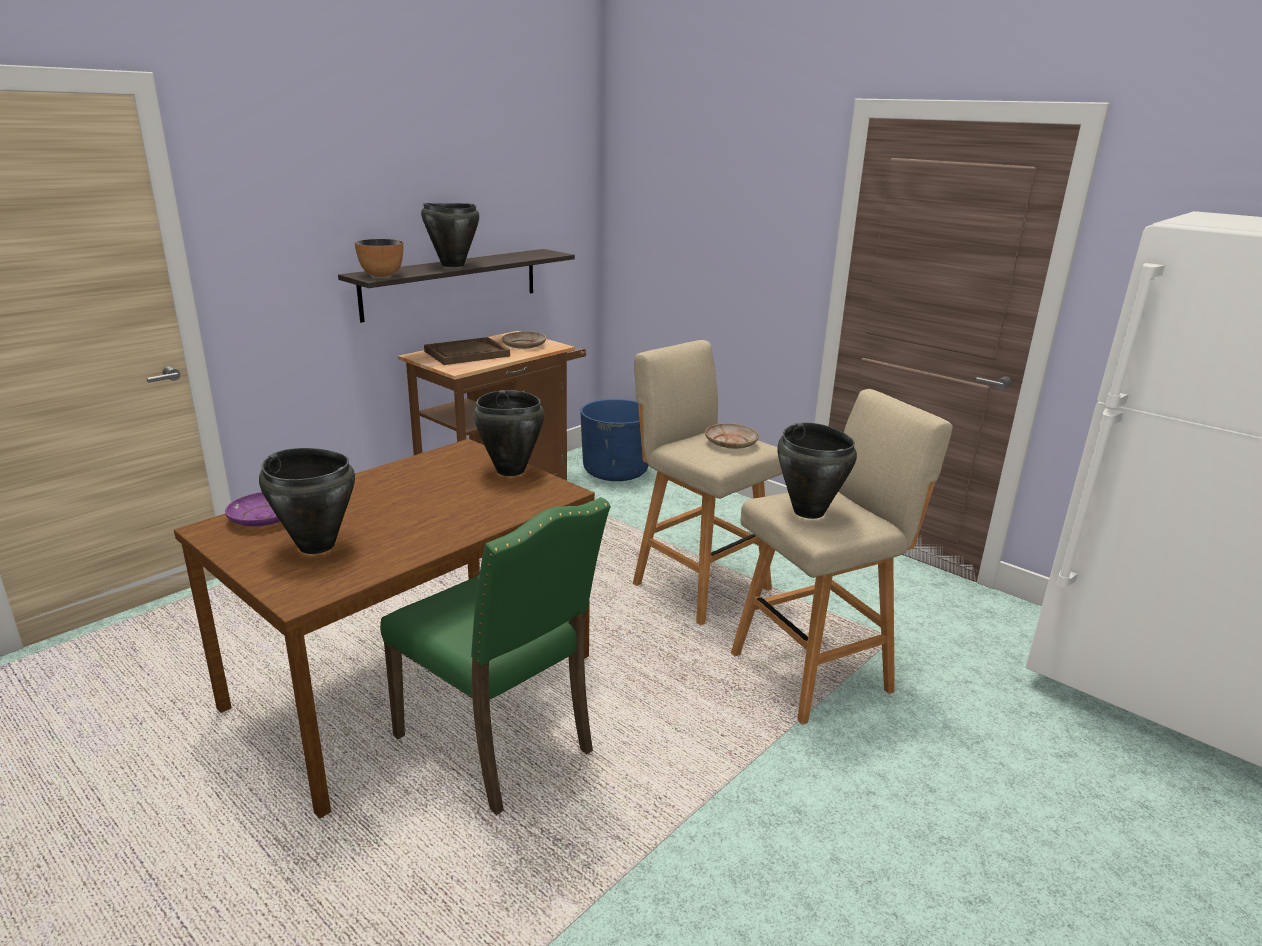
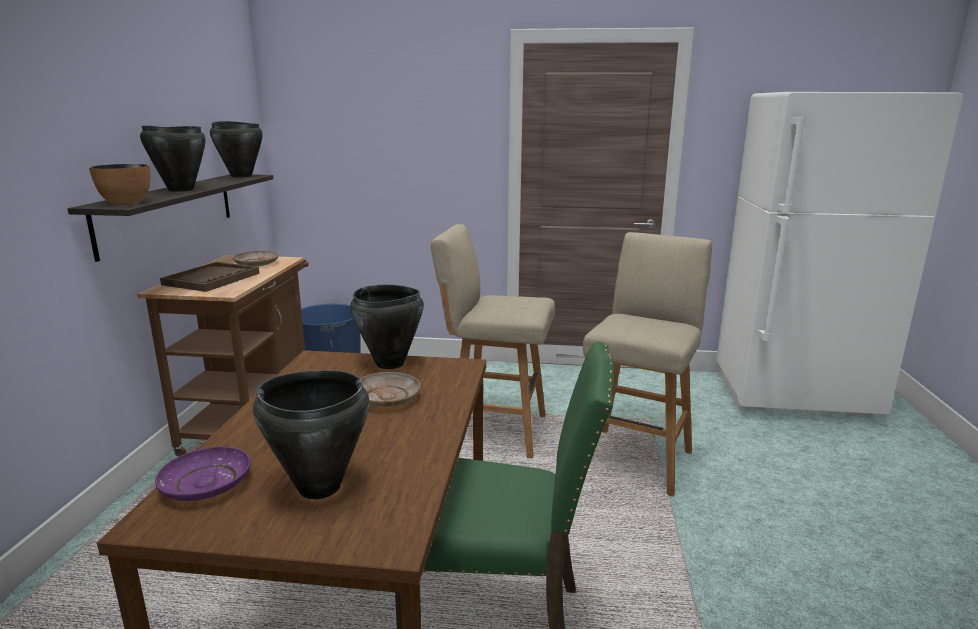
camera: 35 degrees left, 5 degrees down
beige plate [705,423,759,449] -> beige plate moved to [361,372,421,407]
black cooking pot [777,422,857,519] -> black cooking pot moved to [210,121,263,178]

